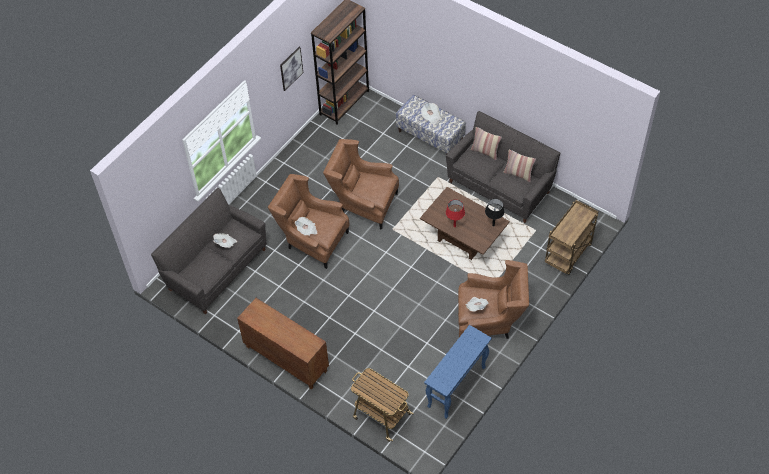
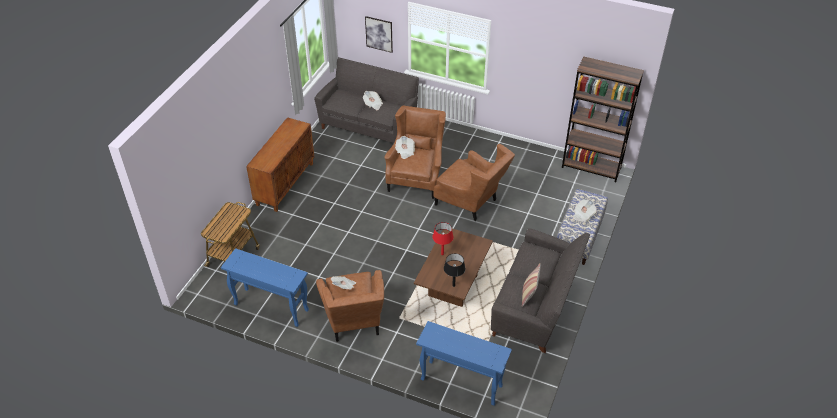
camera: 75 degrees right, 10 degrees down
picture [280,47,303,91] -> picture moved to [365,16,393,53]
brown armchair [323,139,399,230] -> brown armchair turned 120 degrees clockwise [433,144,515,221]
pillow [471,127,502,160] -> none
brown cart [545,200,599,275] -> blue console table [416,321,512,406]

